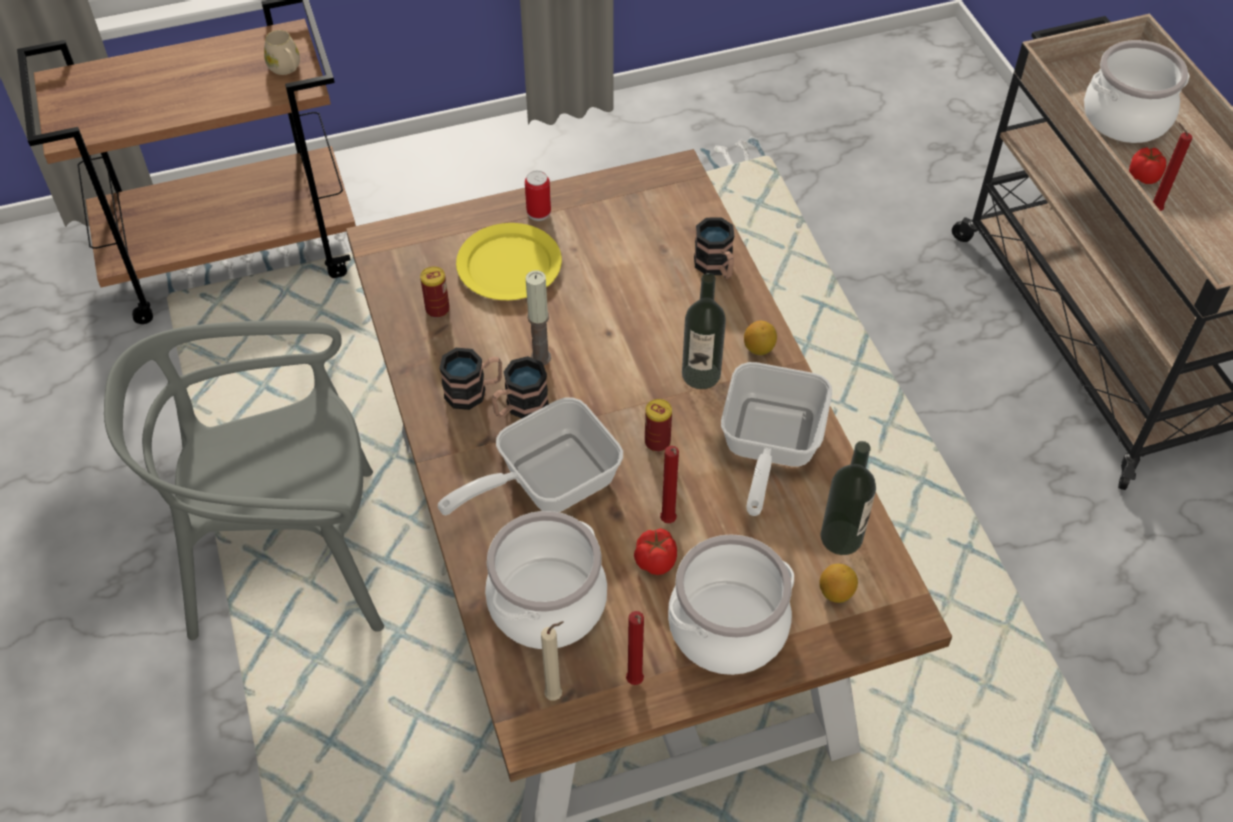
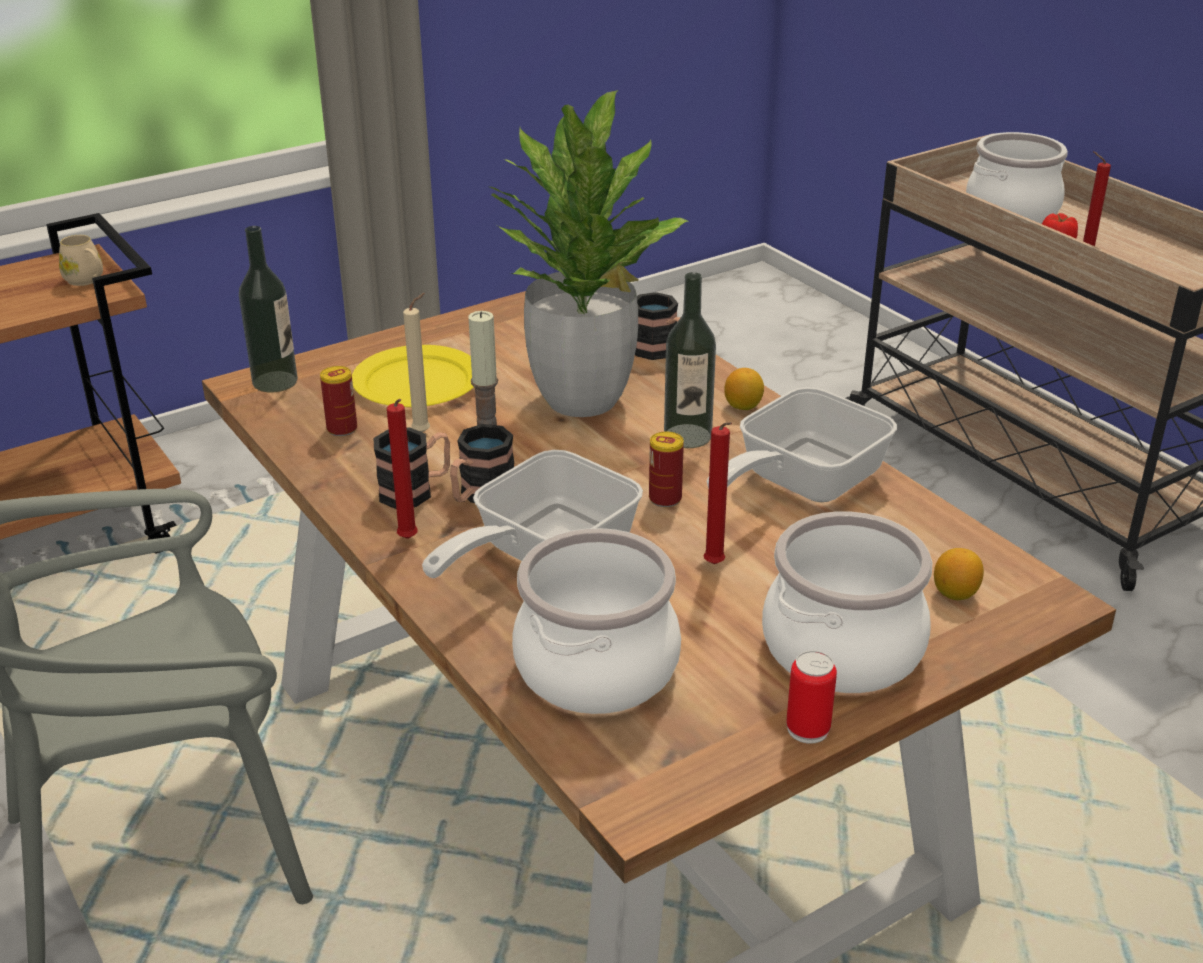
camera: 15 degrees left, 20 degrees down
can [525,170,551,221] -> can moved to [786,651,837,744]
beige candle [541,621,564,701] -> beige candle moved to [403,293,430,432]
red candle [626,611,644,685] -> red candle moved to [387,399,418,539]
tomato [634,528,677,575] -> none
frying pan [721,362,832,516] -> frying pan turned 45 degrees clockwise [706,387,897,502]
bottle [820,441,876,555] -> bottle moved to [239,226,298,392]
none -> potted plant [490,90,688,417]

